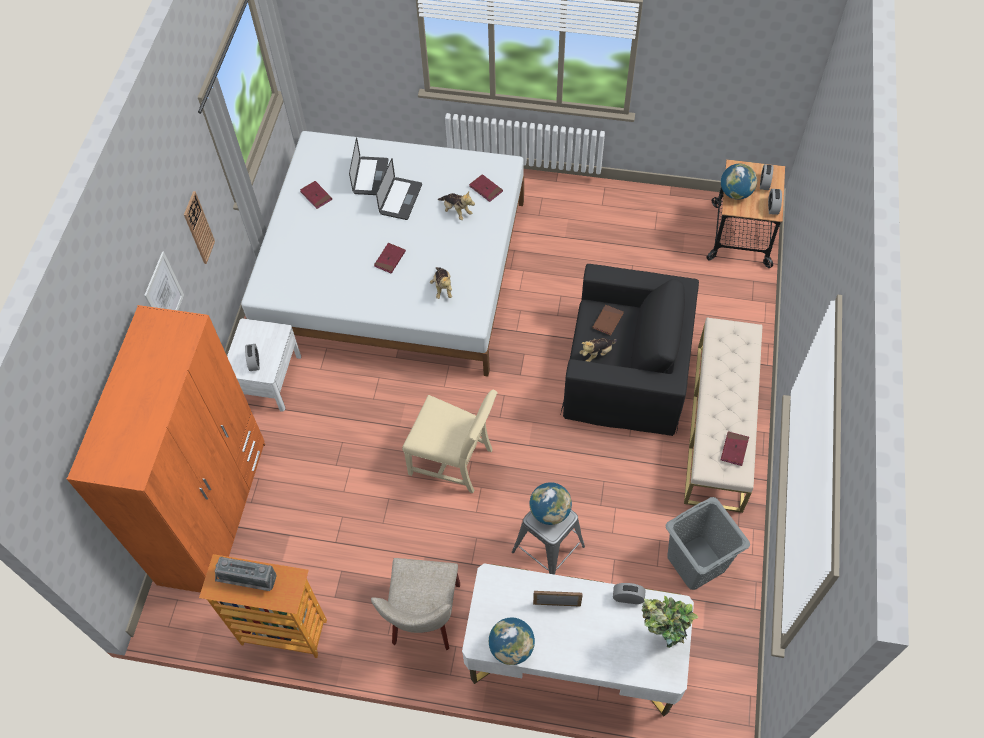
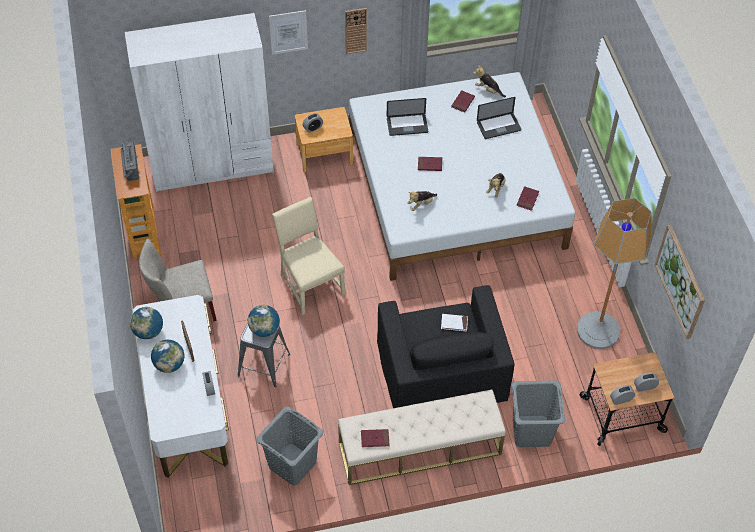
camera: 65 degrees right, 5 degrees down
orange wardrobe [67,305,265,593] -> white wardrobe [125,13,274,192]
white nightstand [227,318,301,412] -> brown nightstand [295,107,353,173]
laptop [376,158,422,220] -> laptop moved to [387,98,428,136]
beige chair [402,390,498,493] -> beige chair turned 150 degrees clockwise [272,197,345,315]
plush toy [579,338,617,362] -> plush toy moved to [473,65,506,98]
brown book [592,305,623,336] -> white book [441,314,468,331]
potted plant [642,596,699,648] -> none
globe [721,164,757,200] -> globe moved to [151,340,184,373]
none -> grey laundry basket [512,381,565,447]
none -> floor lamp [577,198,652,349]
none -> picture [655,224,705,339]

